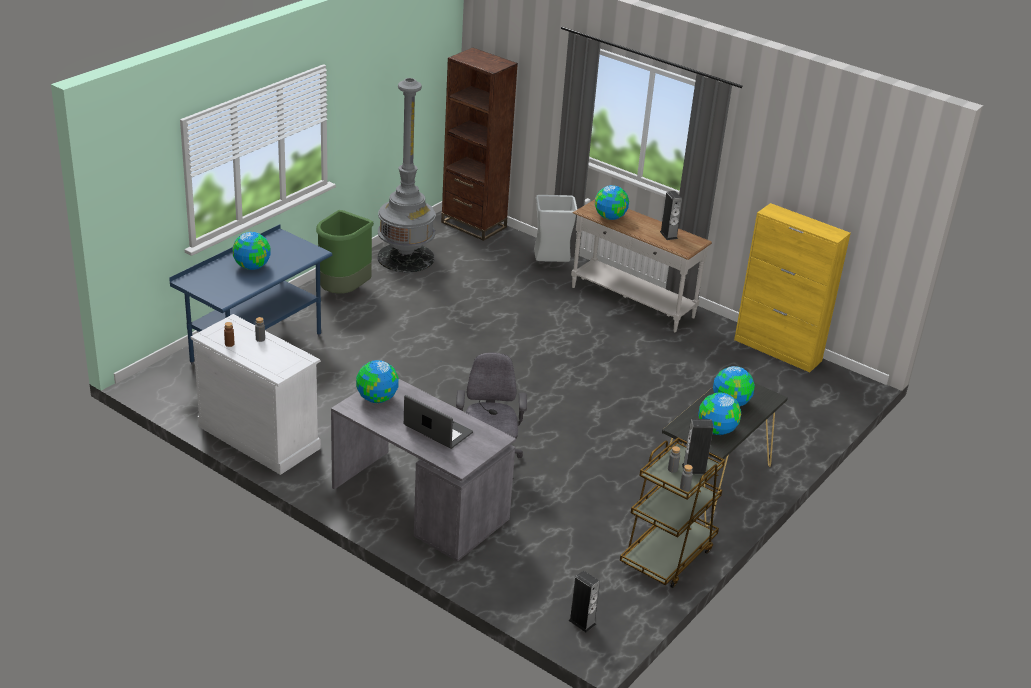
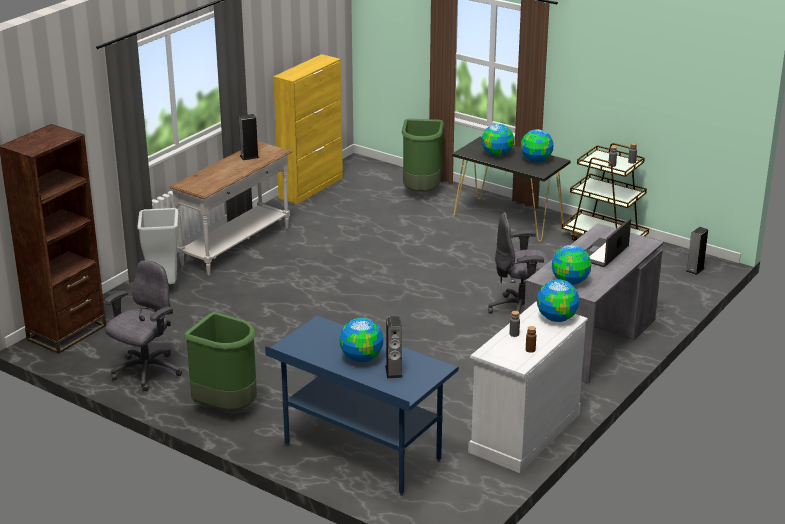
camera: 90 degrees left, 5 degrees down
grey floor lamp [377,78,436,272] -> grey office chair [105,260,182,391]
globe [595,185,629,220] -> globe moved to [537,279,579,322]
speaker [682,419,713,474] -> speaker moved to [385,316,403,379]
none -> green trash can [402,119,444,191]

